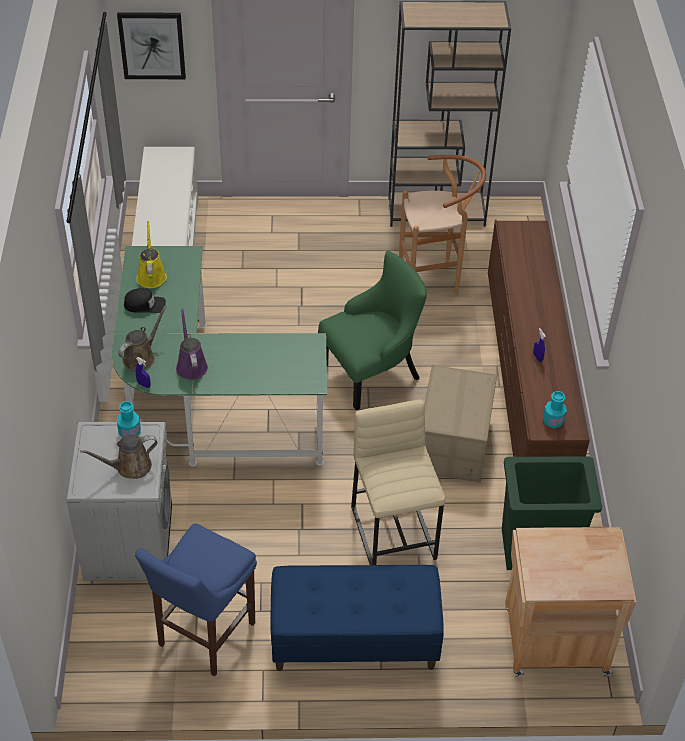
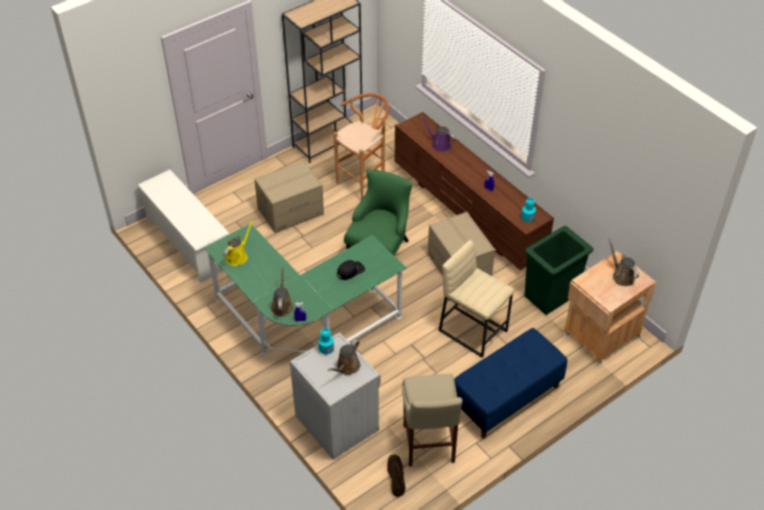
camera: 35 degrees left, 0 degrees up
picture [117,12,186,79] -> none
black cap [124,288,166,313] -> black cap moved to [337,260,365,280]
blue stool [135,524,257,676] -> beige stool [402,374,463,467]
yellow watering can [137,221,167,288] -> yellow watering can turned 75 degrees clockwise [224,221,253,266]
purple watering can [176,308,208,380] -> purple watering can moved to [421,115,455,152]
none -> cardboard box [254,161,324,233]
none -> brown boot [387,455,405,497]
none -> brown watering can [608,239,639,286]

